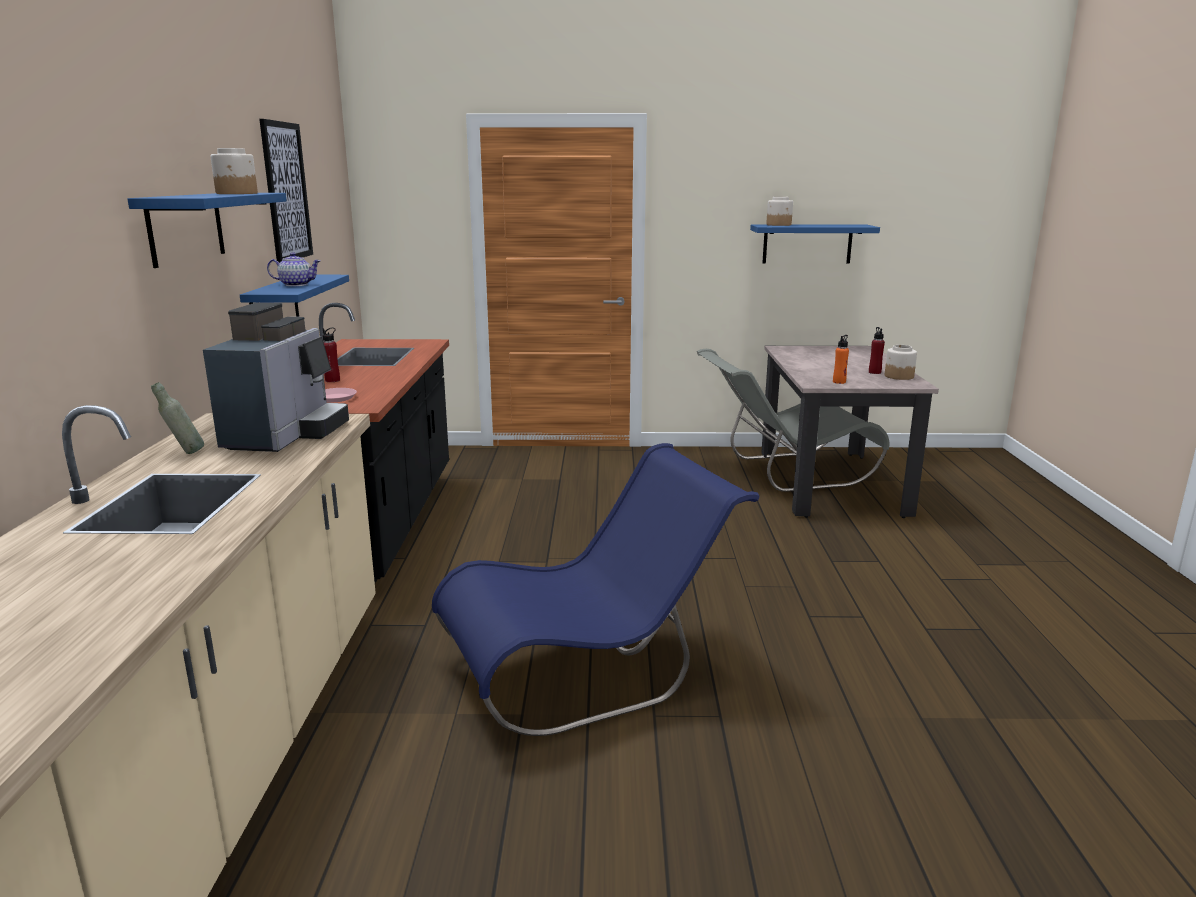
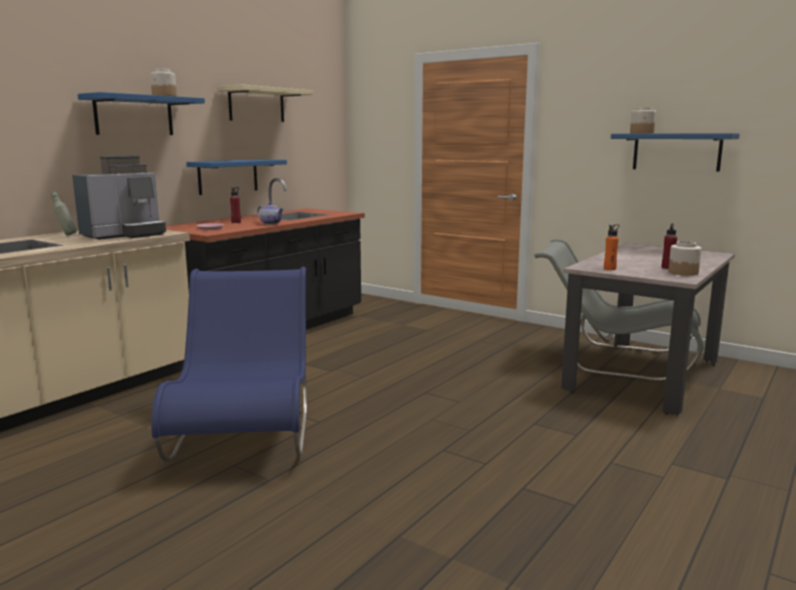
camera: 35 degrees right, 5 degrees down
picture [259,119,313,262] -> beige shelf [218,85,313,122]
teapot [267,252,321,286] -> teapot moved to [257,202,284,225]
blue chair [432,443,759,736] -> blue chair turned 105 degrees counterclockwise [151,267,307,462]

